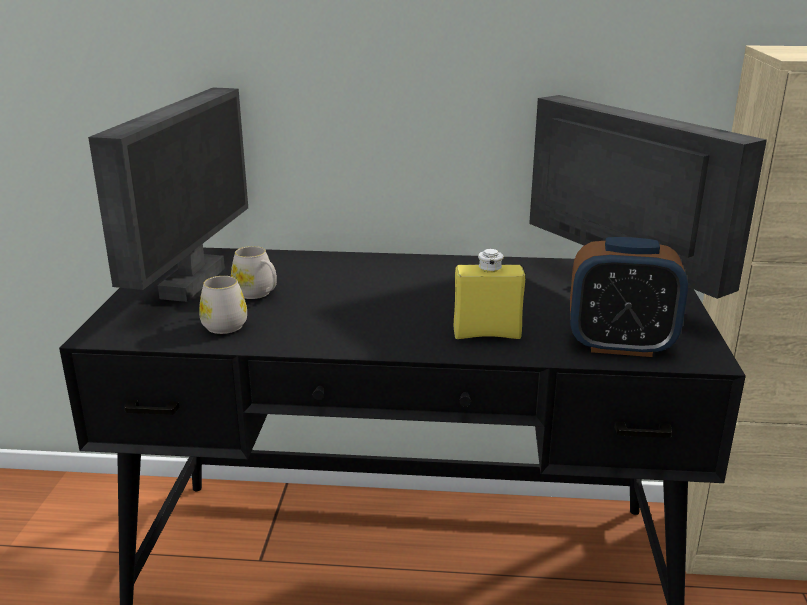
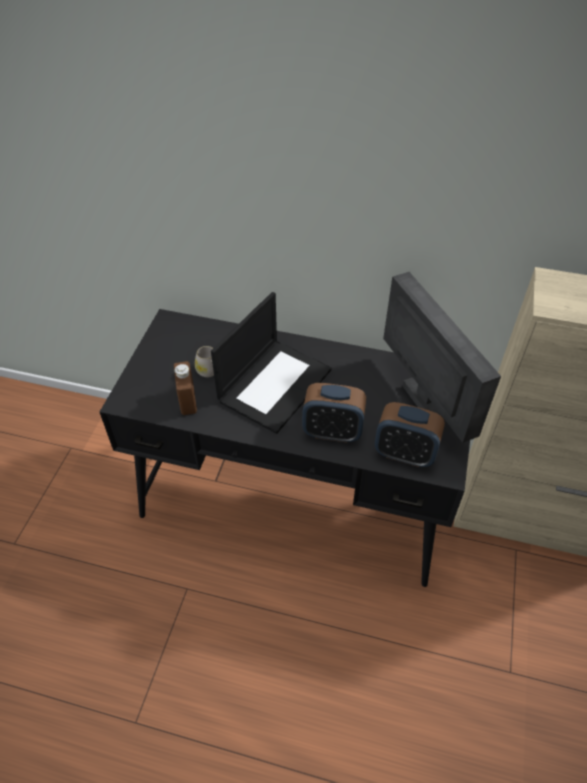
camera: 10 degrees right, 25 degrees up
monitor [88,87,248,302] -> none
white mug [199,276,247,334] -> brown bottle [174,361,197,415]
yellow bottle [454,249,525,339] -> alarm clock [302,383,366,443]
none -> laptop [211,292,332,434]

